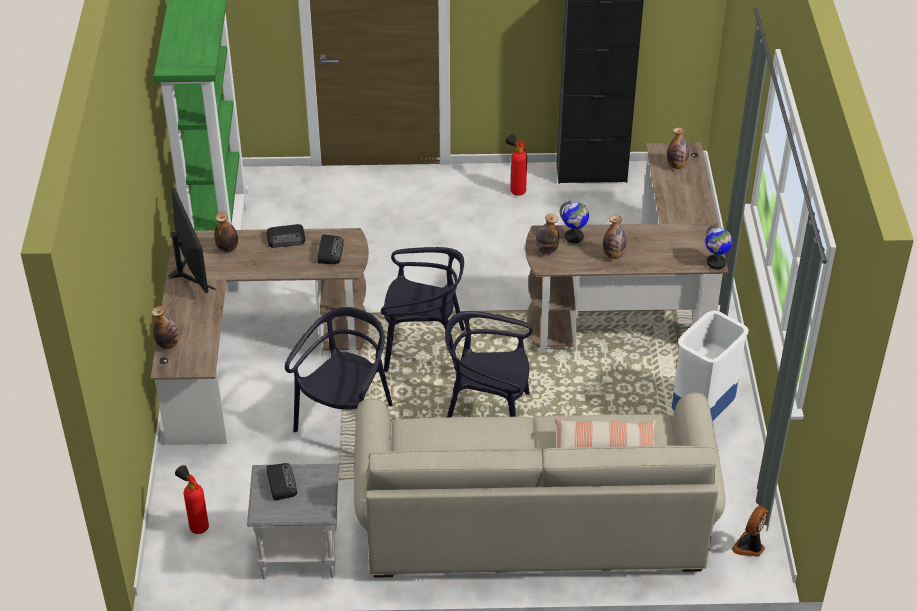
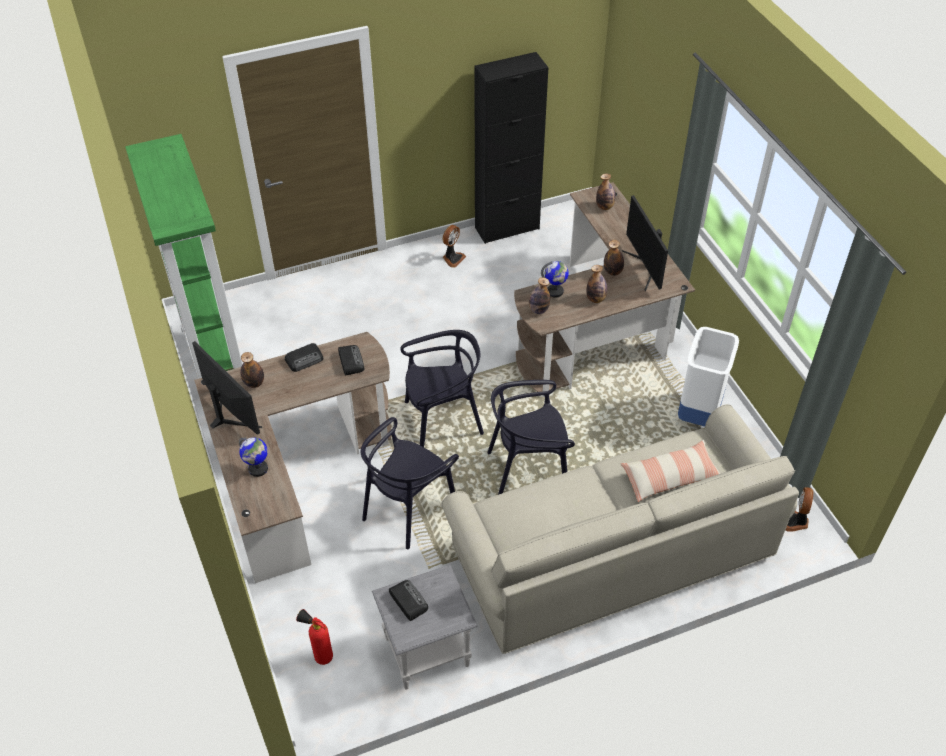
camera: 20 degrees left, 5 degrees up
bottle [152,306,179,349] -> bottle moved to [604,240,624,276]
black chair [285,307,393,432] -> black chair turned 150 degrees counterclockwise [361,417,459,549]
fire extinguisher [505,134,527,196] -> fan [442,225,466,268]
globe [705,225,733,269] -> globe moved to [239,437,268,477]
none -> monitor [622,195,668,291]

